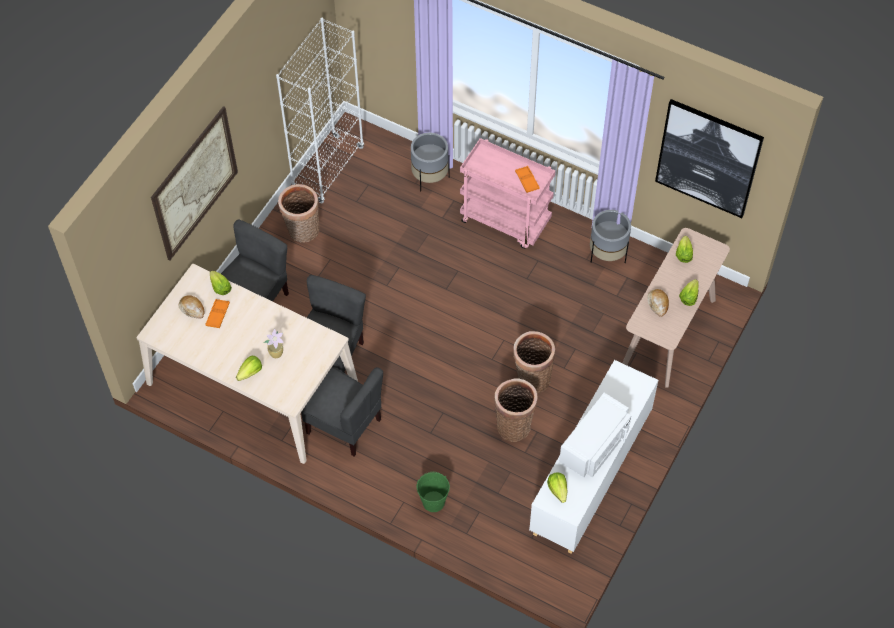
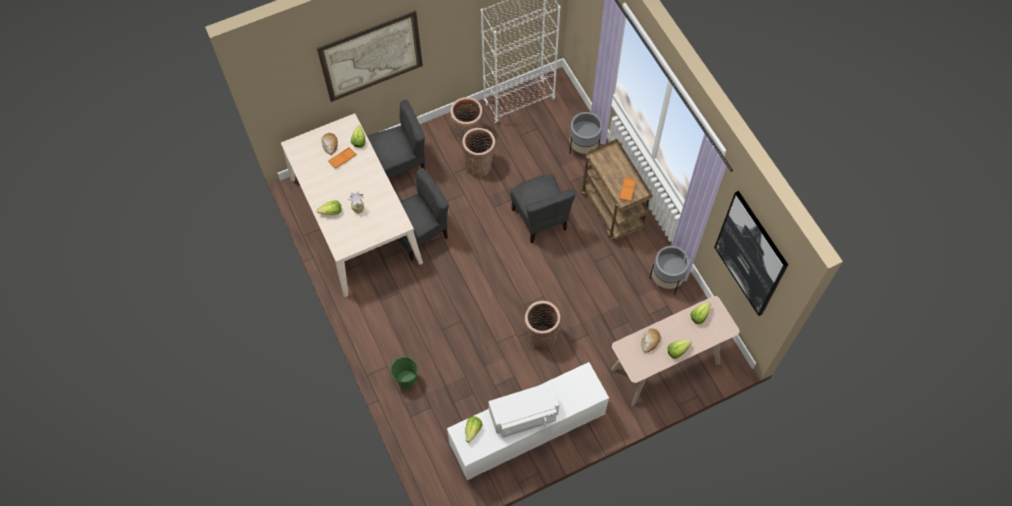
camera: 35 degrees right, 5 degrees up
grey chair [301,367,383,456] -> grey chair moved to [511,174,576,243]
pink cart [460,138,555,249] -> brown cart [581,139,652,241]
basket [494,378,538,442] -> basket moved to [462,128,495,177]

